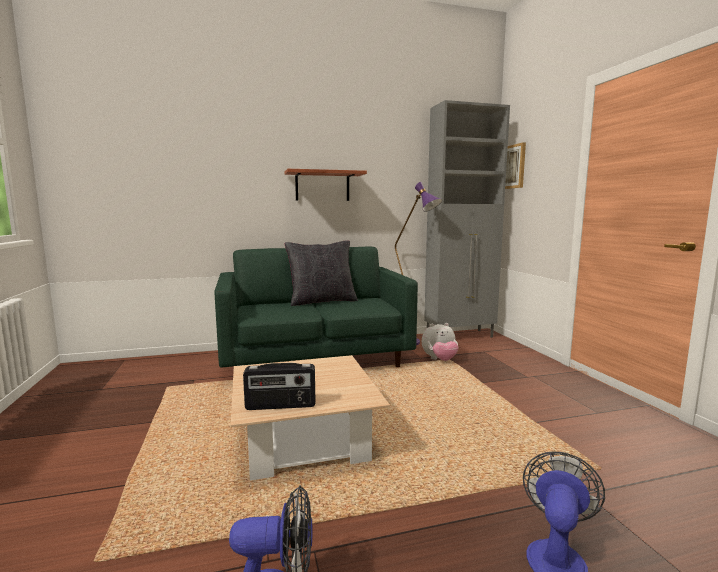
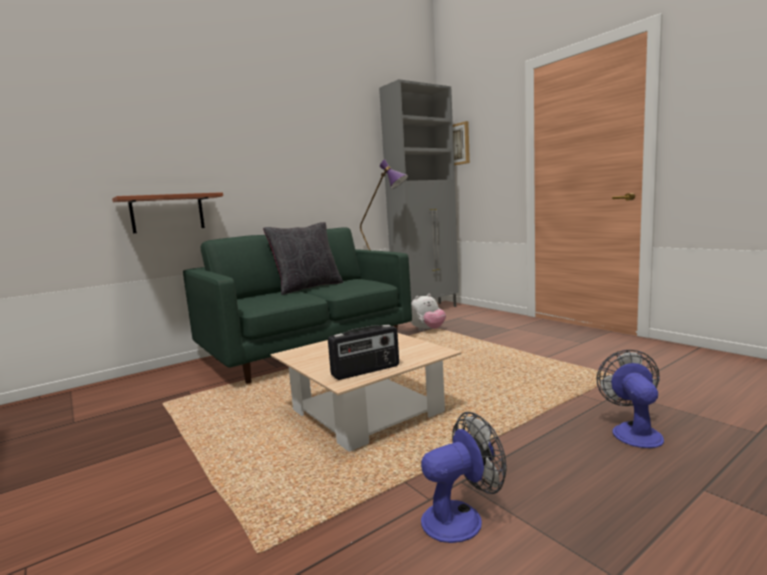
camera: 20 degrees left, 0 degrees up
shelf [285,169,367,201] -> shelf moved to [112,192,223,233]

